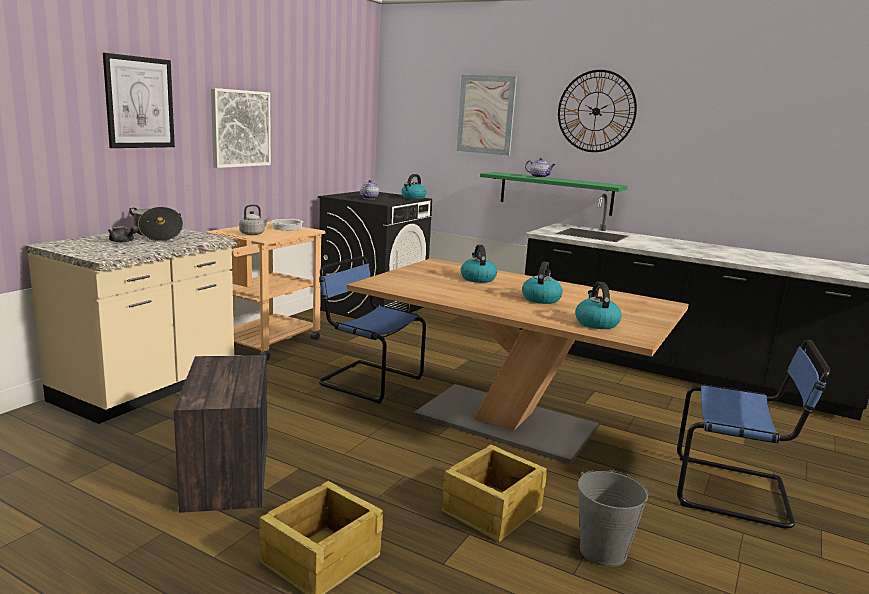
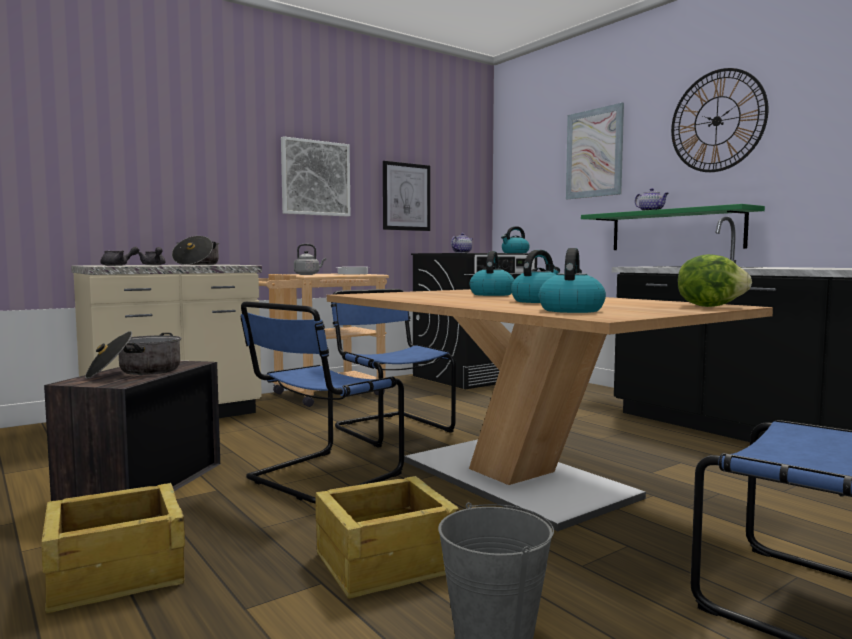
camera: 25 degrees right, 10 degrees down
picture [103,53,175,148] -> picture moved to [383,161,430,231]
none -> cooking pot [85,331,181,379]
none -> grey teapot [100,246,139,266]
none -> blue chair [240,302,404,503]
none -> lettuce [678,254,752,307]

